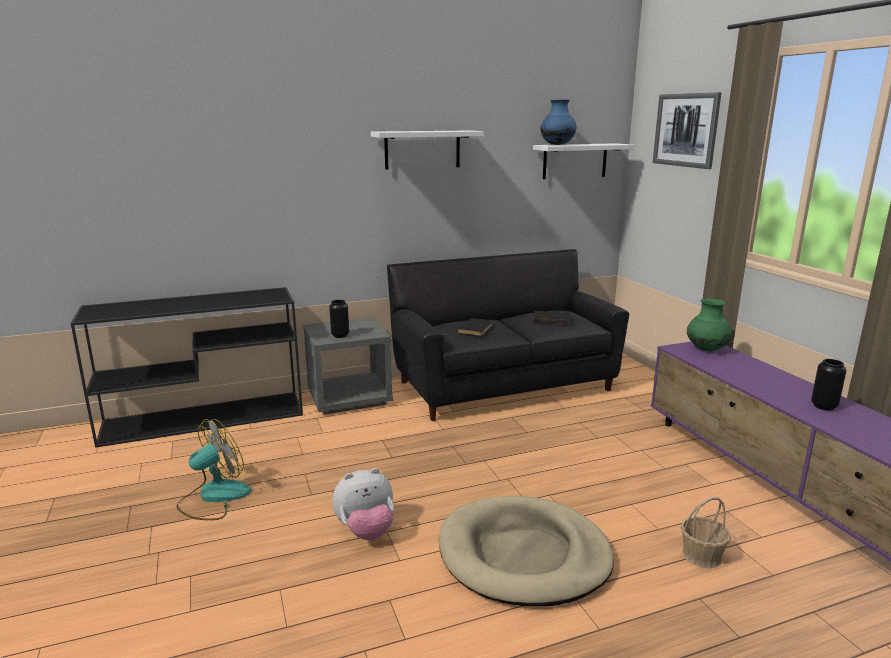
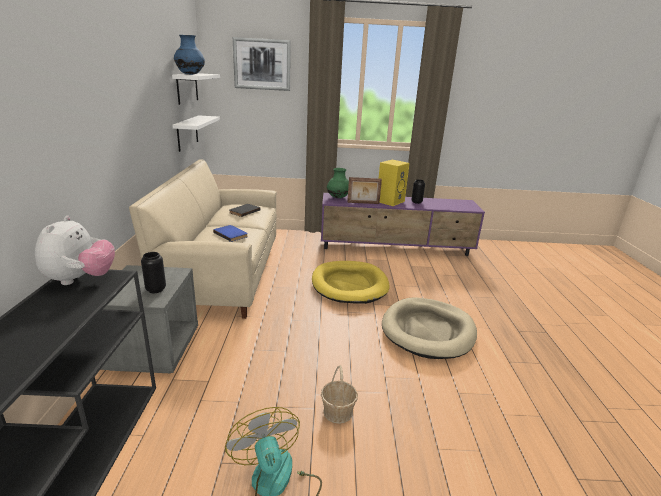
camera: 70 degrees left, 5 degrees up
plush toy [332,468,394,540] -> plush toy moved to [35,216,115,285]
white shelf [371,130,484,170] -> white shelf moved to [172,115,220,152]
black sofa [387,249,629,421] -> beige sofa [129,159,277,319]
black book [458,318,493,336] -> blue book [213,225,248,242]
basket [681,497,731,568] -> basket moved to [321,365,358,424]
none -> yellow dog bed [312,261,390,304]
none -> picture frame [347,177,382,204]
none -> yellow speaker [379,160,410,206]

